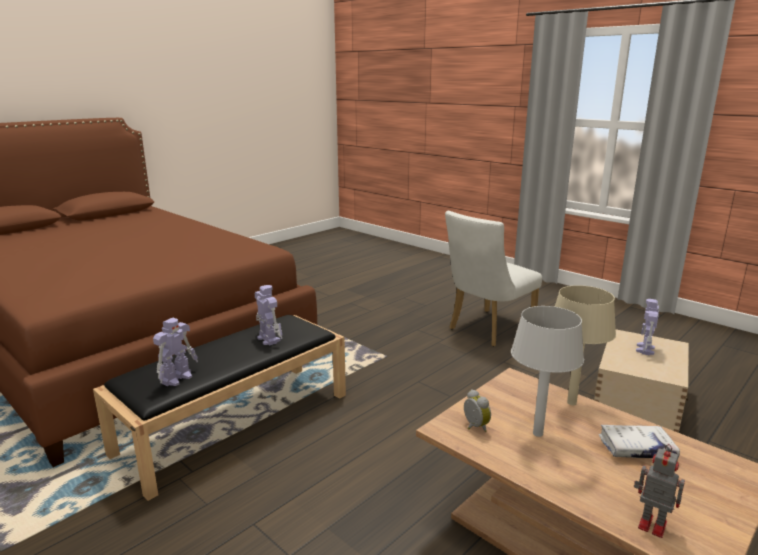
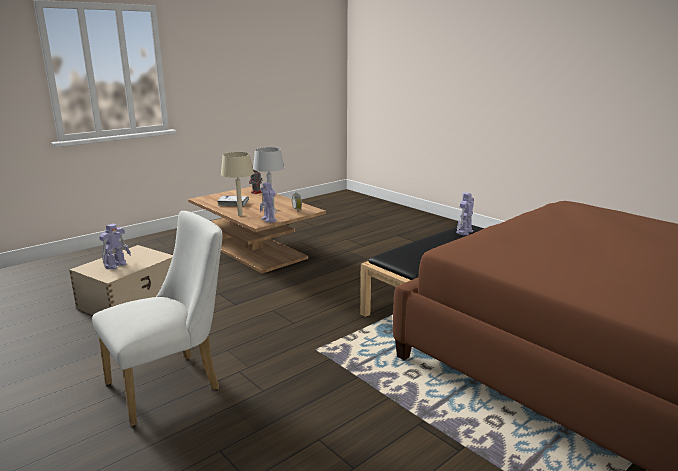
camera: 175 degrees left, 0 degrees up
toy robot [255,285,282,346] -> toy robot moved to [260,182,277,223]

